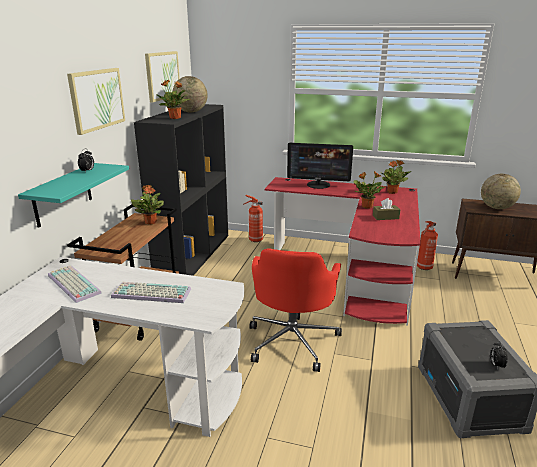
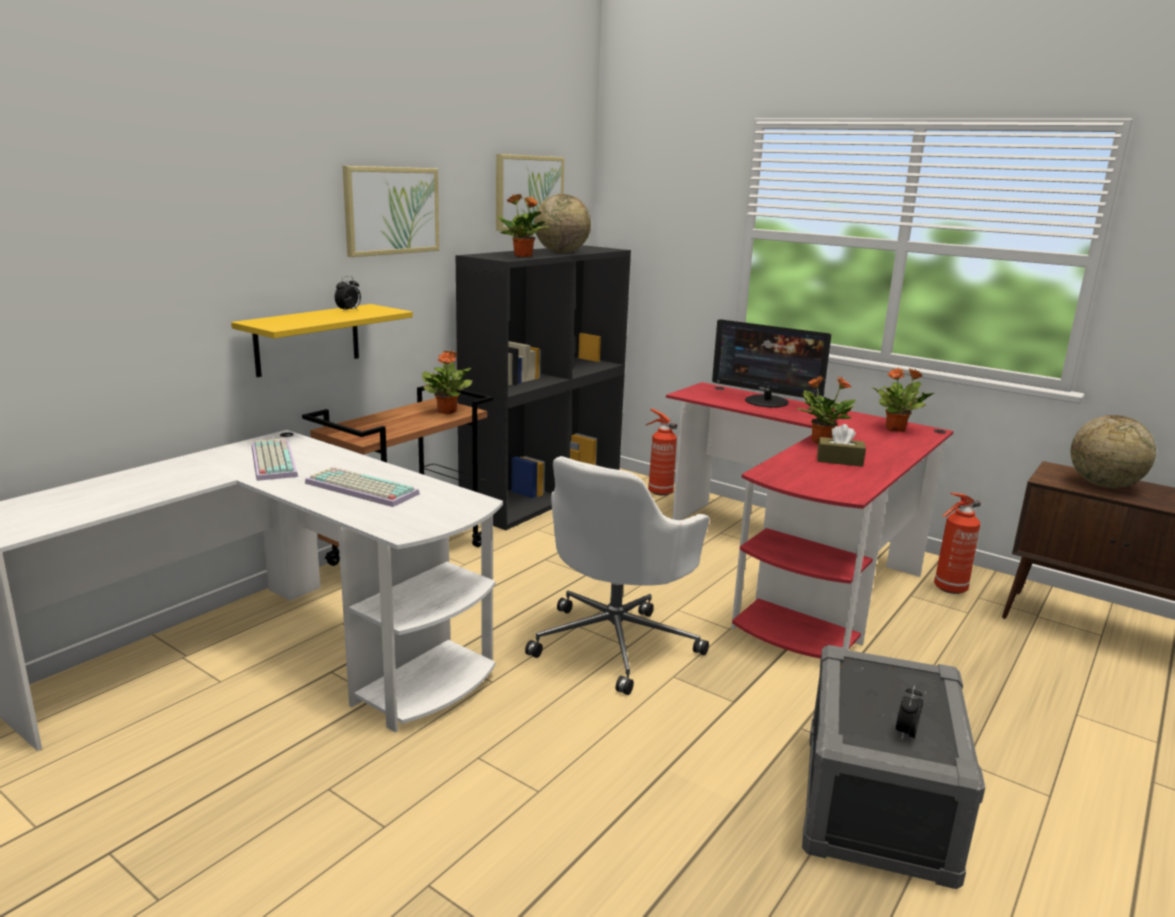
camera: 20 degrees right, 5 degrees down
turquoise shelf [18,163,129,228] -> yellow shelf [231,304,413,377]
red office chair [249,248,342,372] -> white office chair [525,456,710,695]

